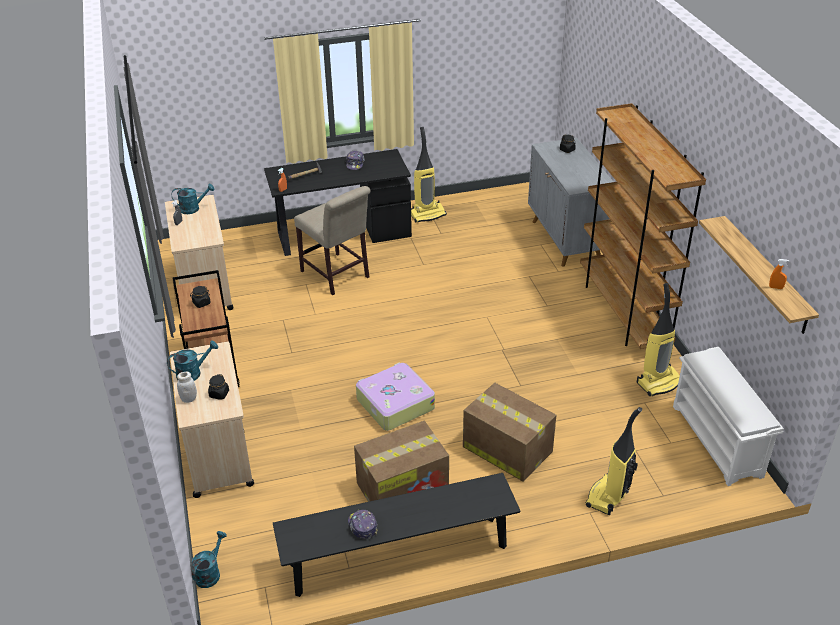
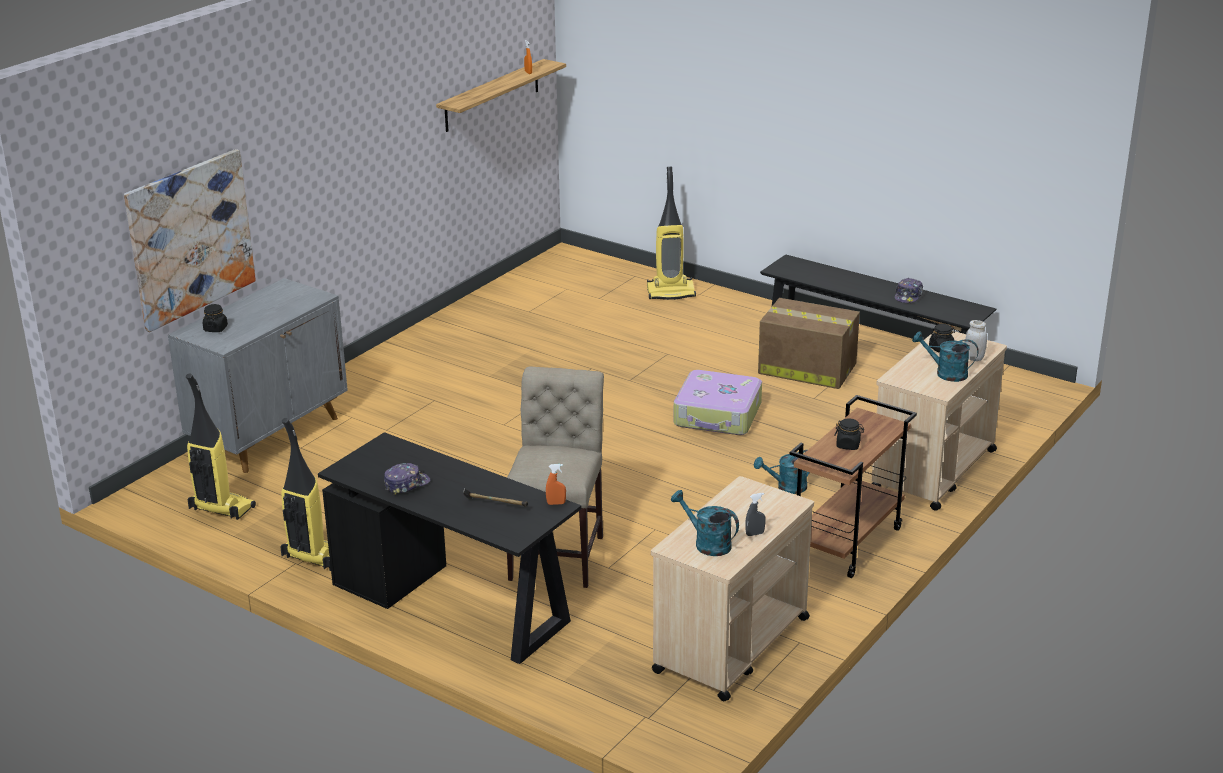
camera: 130 degrees left, 10 degrees down
turquoise watering can [192,531,227,588] -> turquoise watering can moved to [754,450,810,494]
cardboard box [463,383,556,482] -> none
brown bookcase [580,103,706,349] -> none
vacuum cleaner [637,283,680,396] -> vacuum cleaner moved to [186,374,256,520]
white shoe rack [673,347,784,486] -> none
none -> picture [124,149,256,332]

